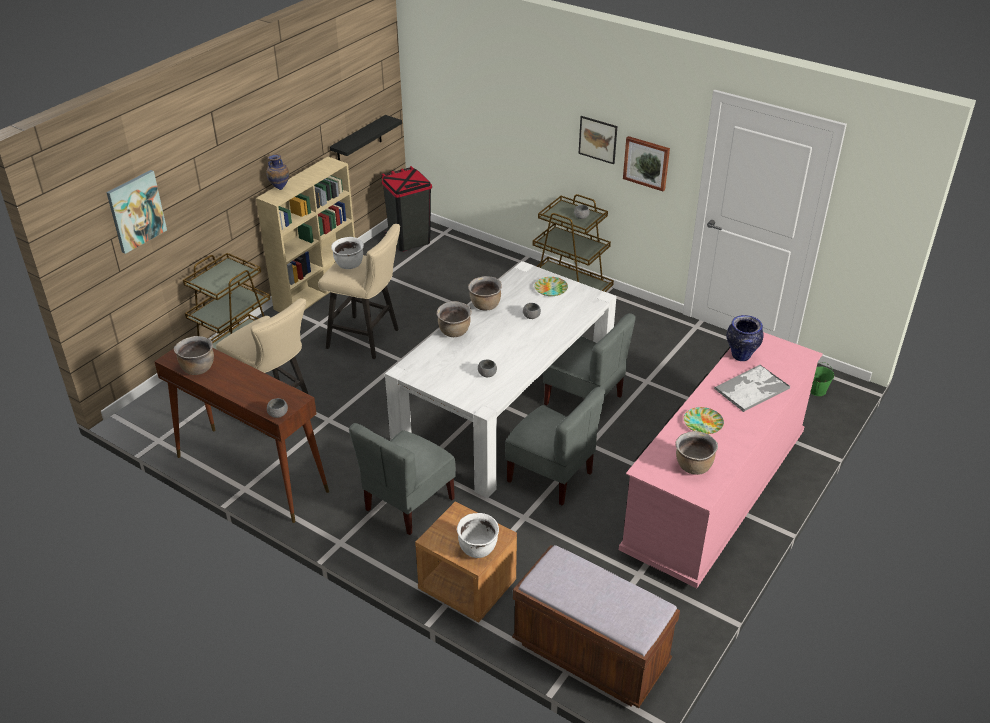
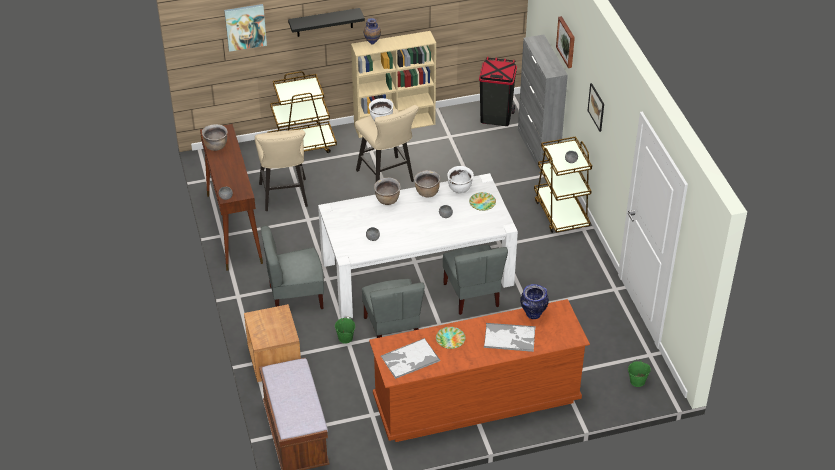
camera: 40 degrees right, 5 degrees up
black shelf [330,115,402,161] -> black shelf moved to [288,8,365,37]
white cooking pot [457,513,499,558] -> white cooking pot moved to [447,166,474,193]
pink dresser [619,332,823,588] -> brown dresser [369,299,590,442]
picture [623,136,670,191] -> picture moved to [556,16,575,68]
brown cooking pot [675,431,718,475] -> tray [381,338,440,379]
none -> green bucket [335,317,355,344]
none -> grey cabinet [518,34,568,171]

